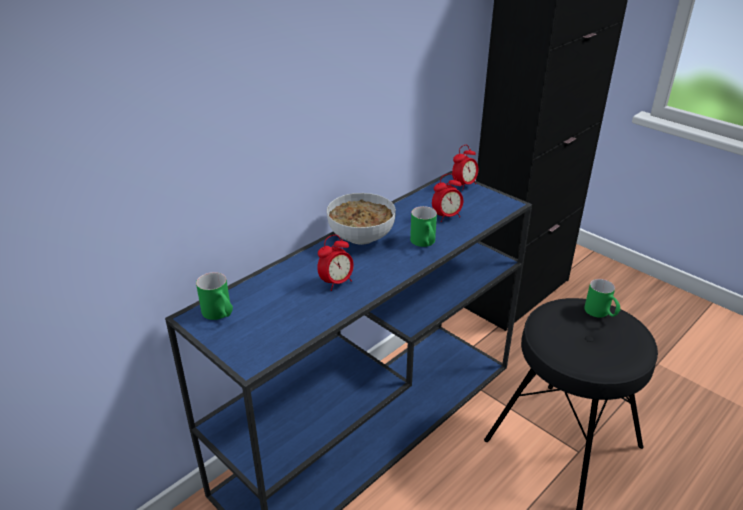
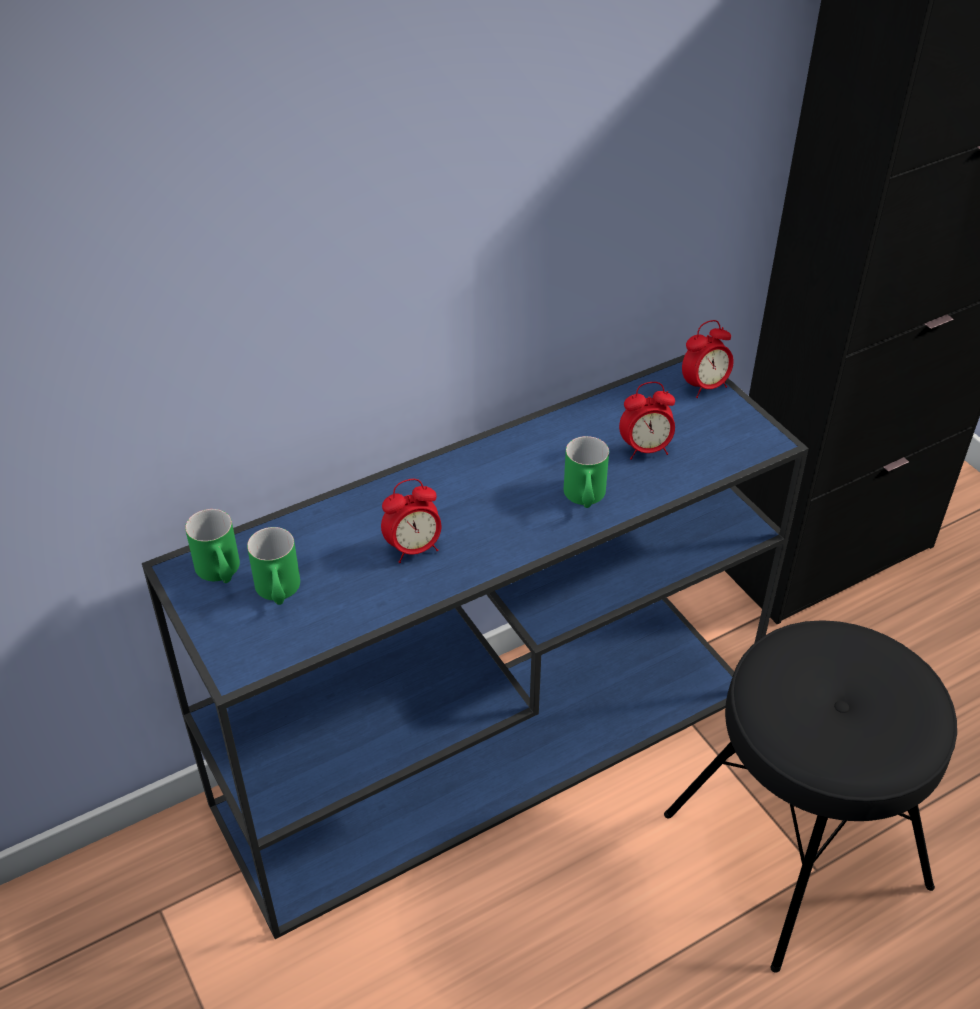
camera: 15 degrees right, 10 degrees up
bowl [327,193,396,245] -> none
green mug [584,279,621,317] -> green mug moved to [247,527,300,605]

